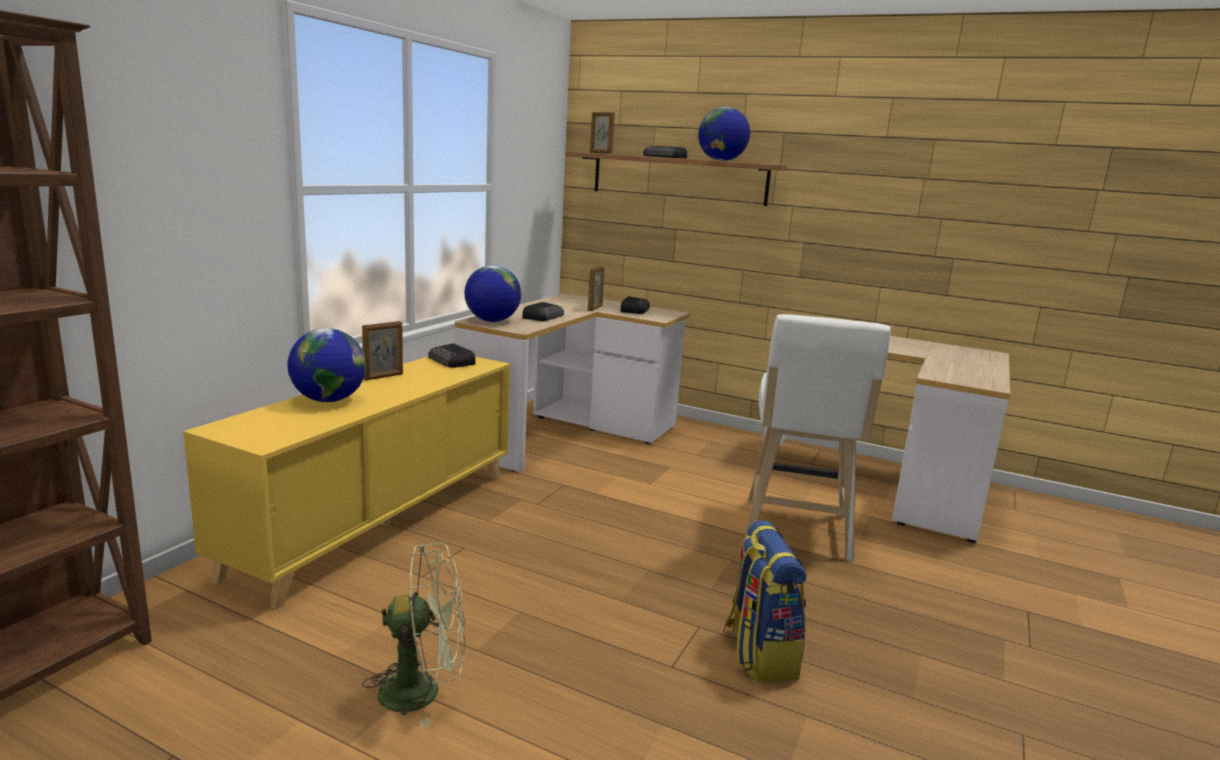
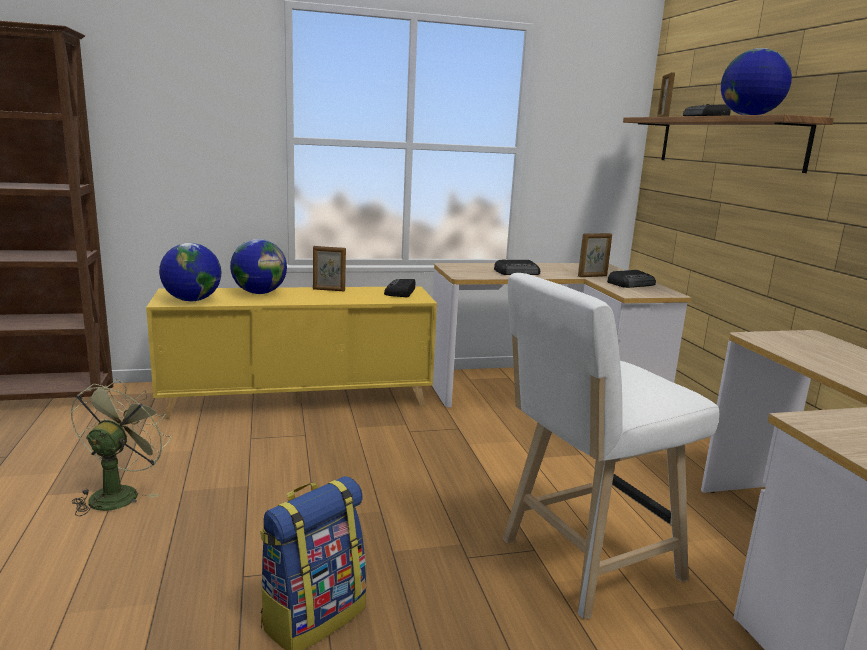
camera: 50 degrees right, 0 degrees up
green fan [362,543,465,729] -> green fan turned 120 degrees counterclockwise [70,379,171,516]
globe [464,265,521,322] -> globe moved to [159,243,222,301]

